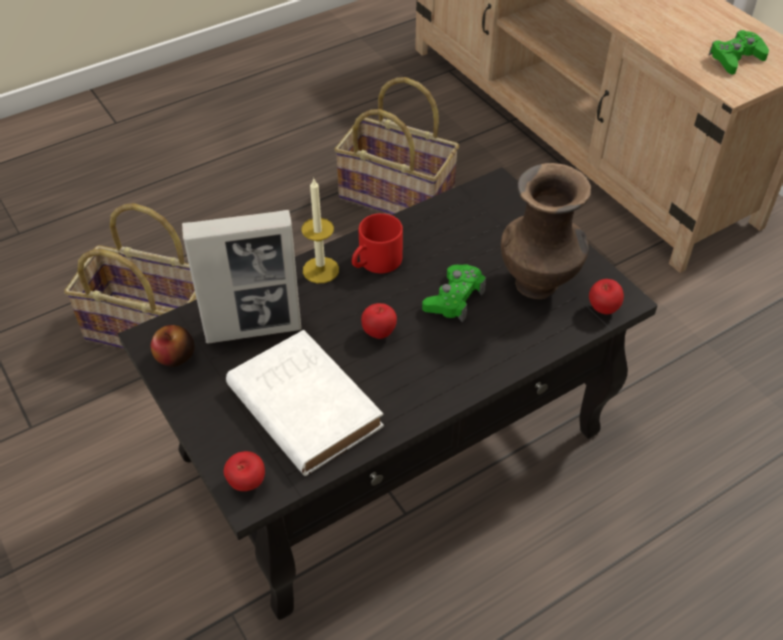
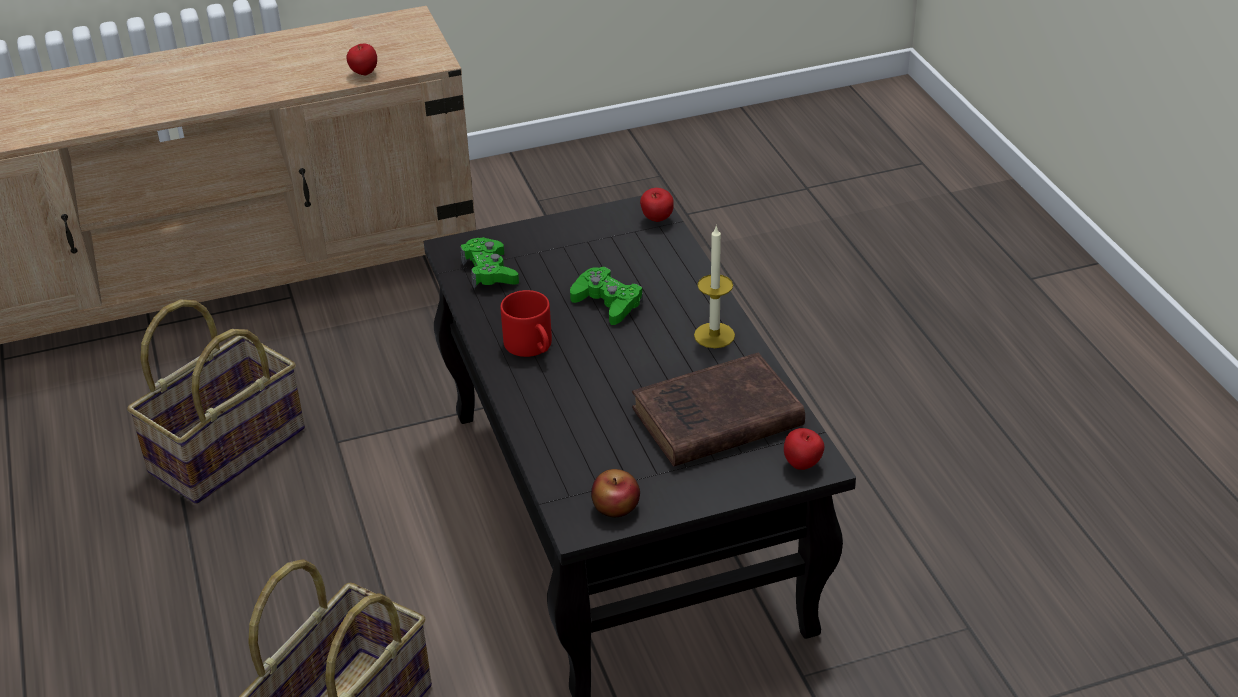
camera: 75 degrees left, 10 degrees down
picture frame [182,210,301,344] -> none
white book [226,330,384,476] -> brown book [632,353,805,467]
candle [302,179,339,283] -> candle moved to [694,225,735,348]
apple [361,303,397,339] -> apple moved to [347,44,377,75]
brown vase [501,163,591,299] -> none
green game controller [708,30,769,75] -> green game controller moved to [460,237,519,289]

